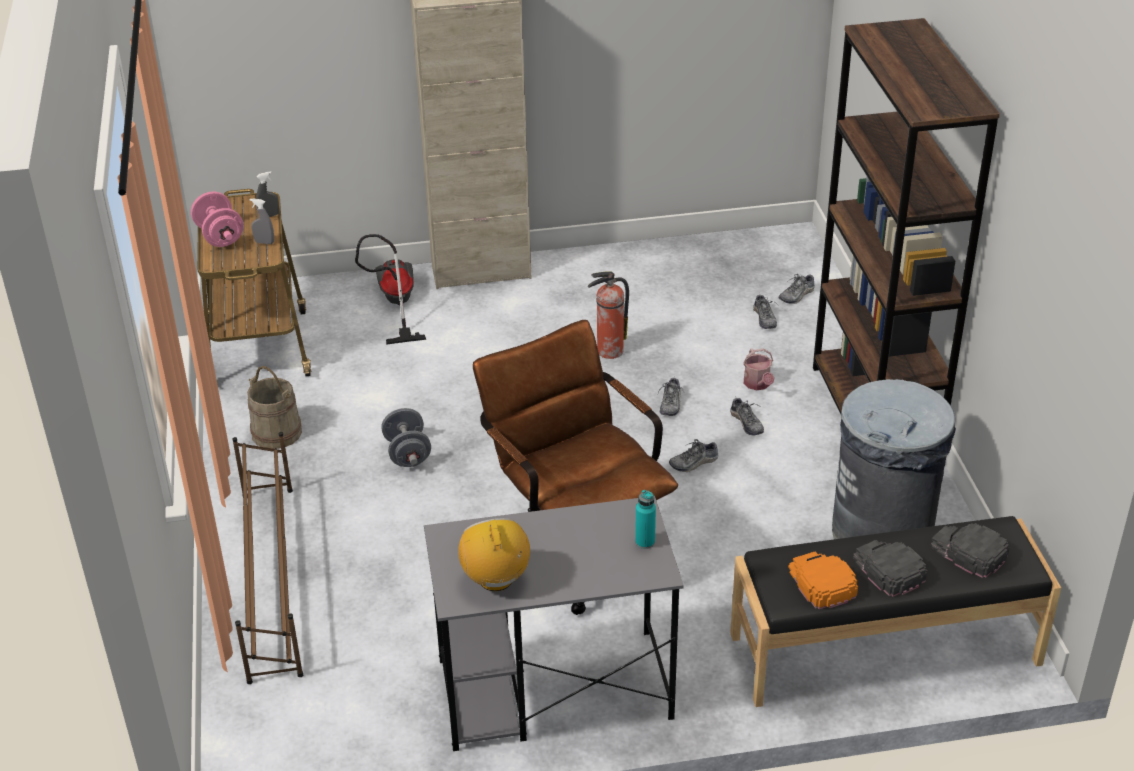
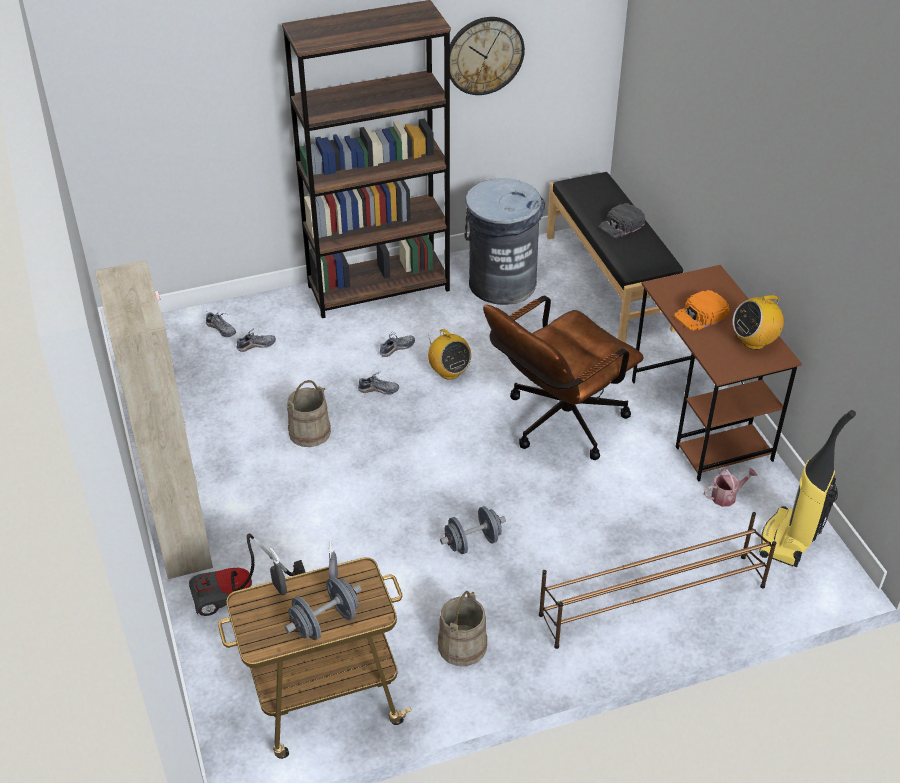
camera: 100 degrees left, 5 degrees up
pink dumbbell [191,191,244,247] -> grey dumbbell [285,577,362,640]
grey desk [424,496,684,751] -> brown desk [632,265,802,481]
fire extinguisher [588,271,629,359] -> beige bucket [287,380,331,447]
turquoise bottle [635,490,656,549] -> none
shoe [669,439,718,472] -> radio [428,329,471,380]
watering can [743,348,775,390] -> watering can moved to [704,468,758,507]
orange cap [788,551,858,610] -> orange cap moved to [674,290,730,331]
black cap [930,523,1010,578] -> none
none -> wall clock [450,17,525,95]
none -> vacuum cleaner [759,410,856,567]

